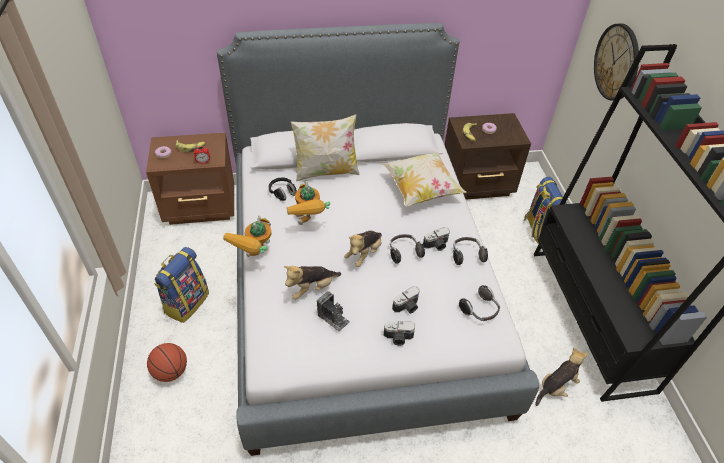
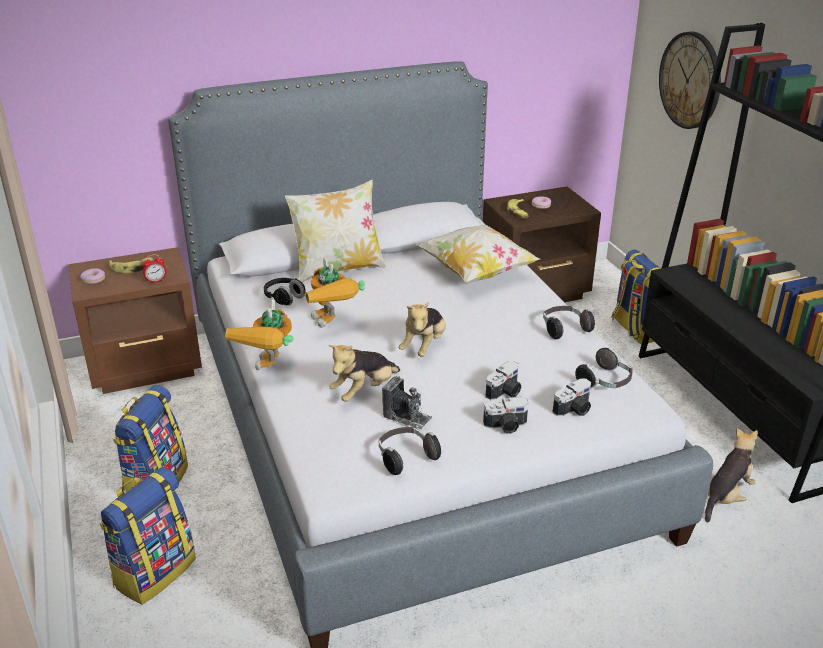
camera: 10 degrees left, 15 degrees down
basketball [147,343,187,382] -> backpack [100,467,196,604]
headphones [390,234,425,264] -> headphones moved to [379,427,441,475]
camera [423,227,450,251] -> camera moved to [552,378,591,416]

